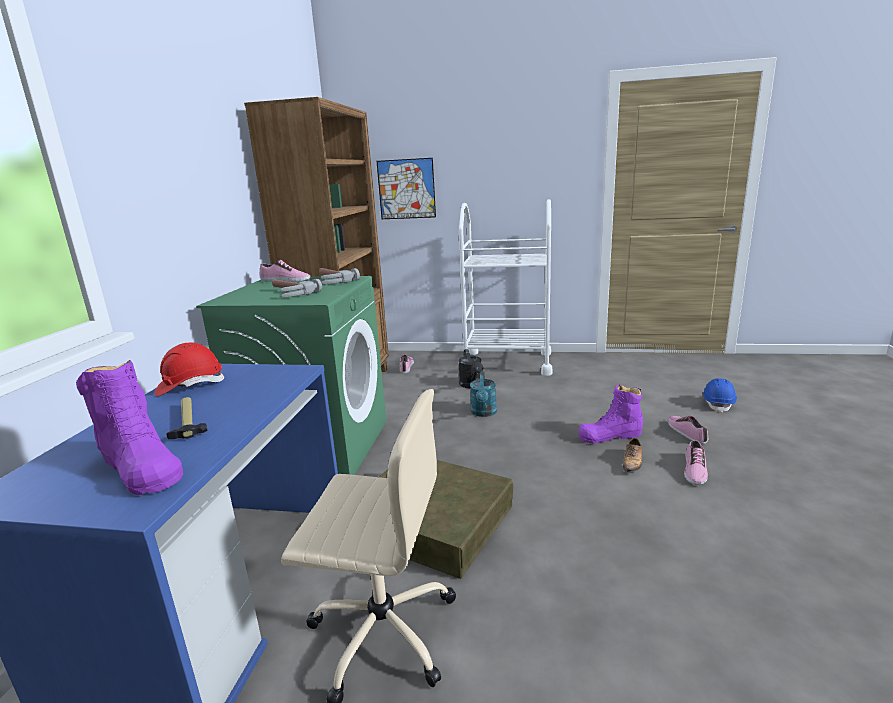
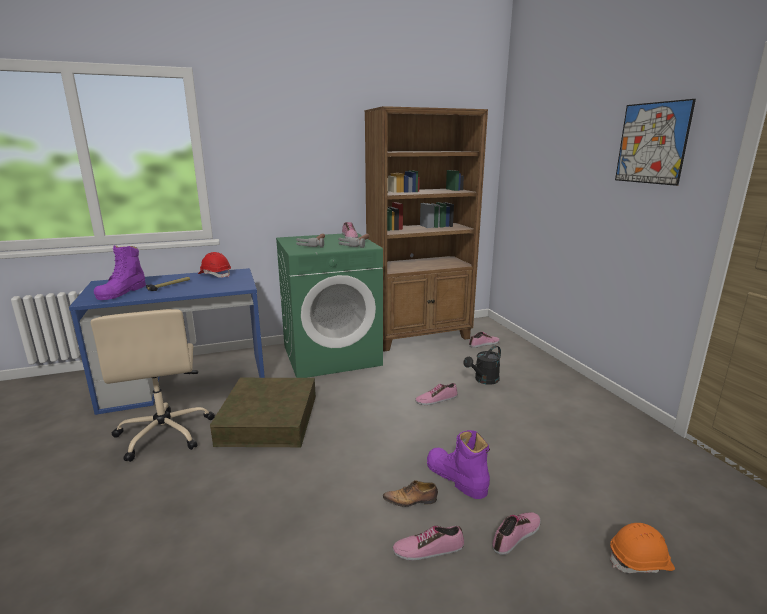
camera: 60 degrees right, 0 degrees up
picture [377,158,436,219] -> picture moved to [615,99,696,186]
white cart [459,199,552,376] -> none
turquoise watering can [470,371,497,417] -> shoe [415,383,458,405]
blue hard hat [702,378,737,413] -> orange hard hat [610,523,675,573]

